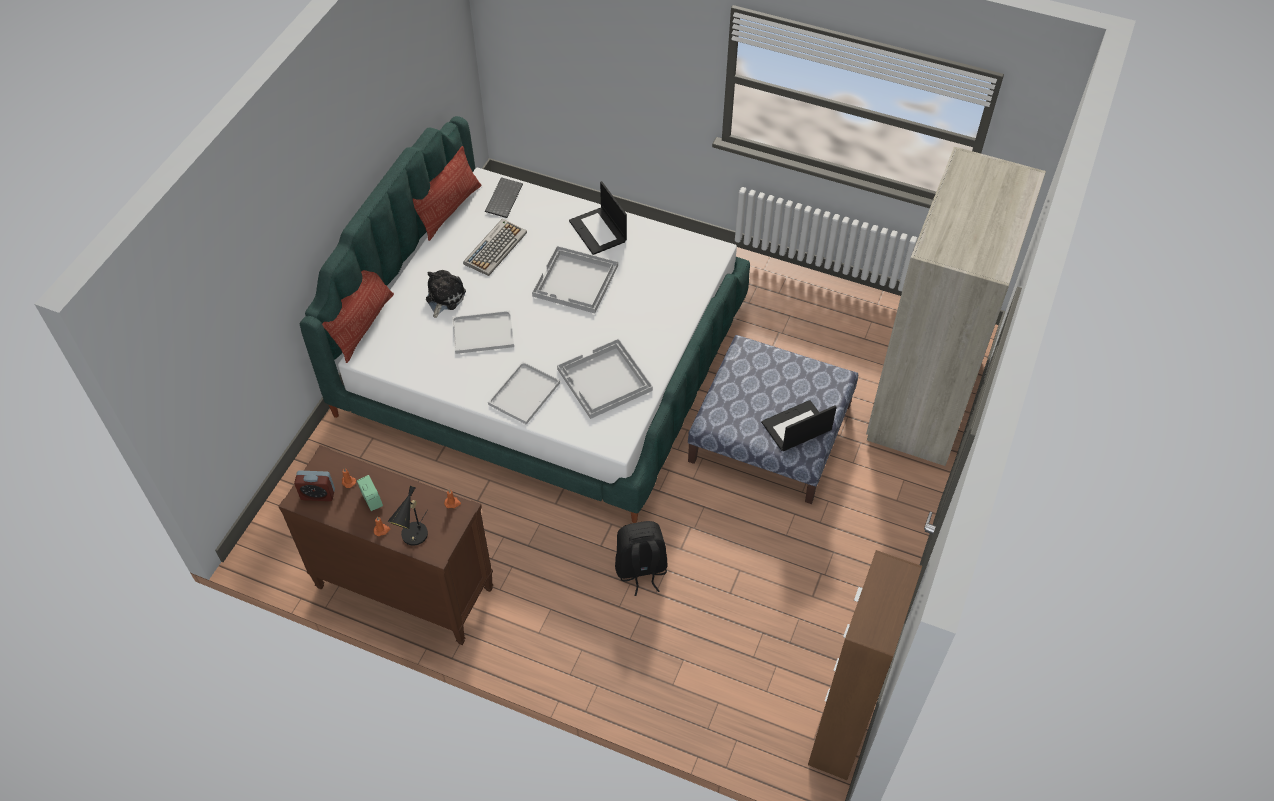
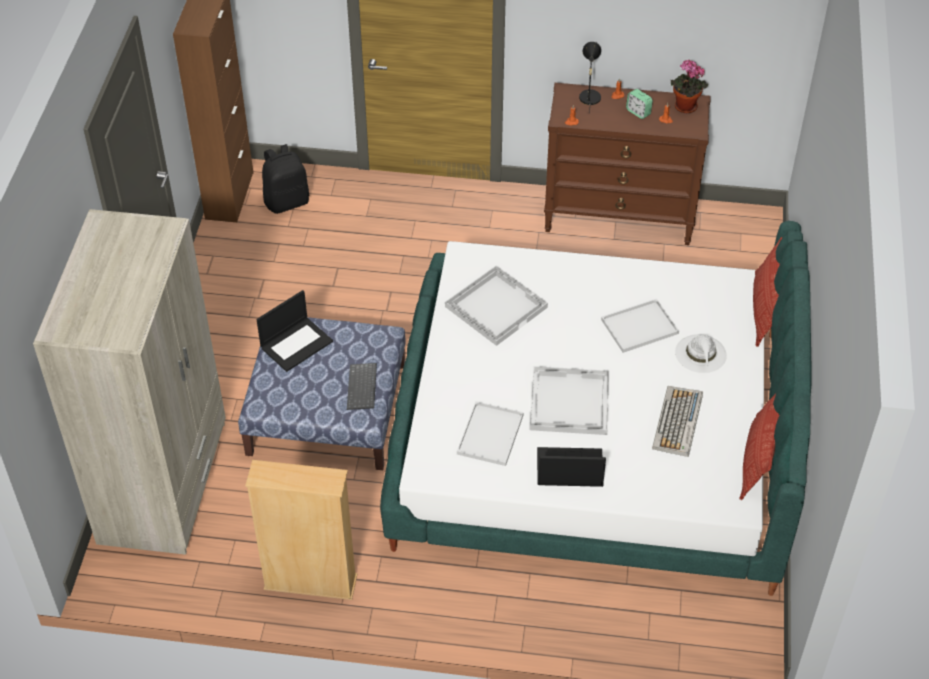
camera: 165 degrees right, 5 degrees down
alarm clock [294,470,335,501] -> potted plant [671,60,708,113]
plush toy [426,270,466,318] -> white hat [675,334,727,373]
keyboard [485,177,523,218] -> keyboard moved to [347,363,377,410]
white tray [488,361,560,425] -> white tray moved to [457,401,524,466]
laptop [569,181,627,255] -> laptop turned 45 degrees counterclockwise [537,447,606,487]
black backpack [615,521,668,596] -> black backpack moved to [262,144,309,214]
none -> beige bookcase [245,460,357,600]

